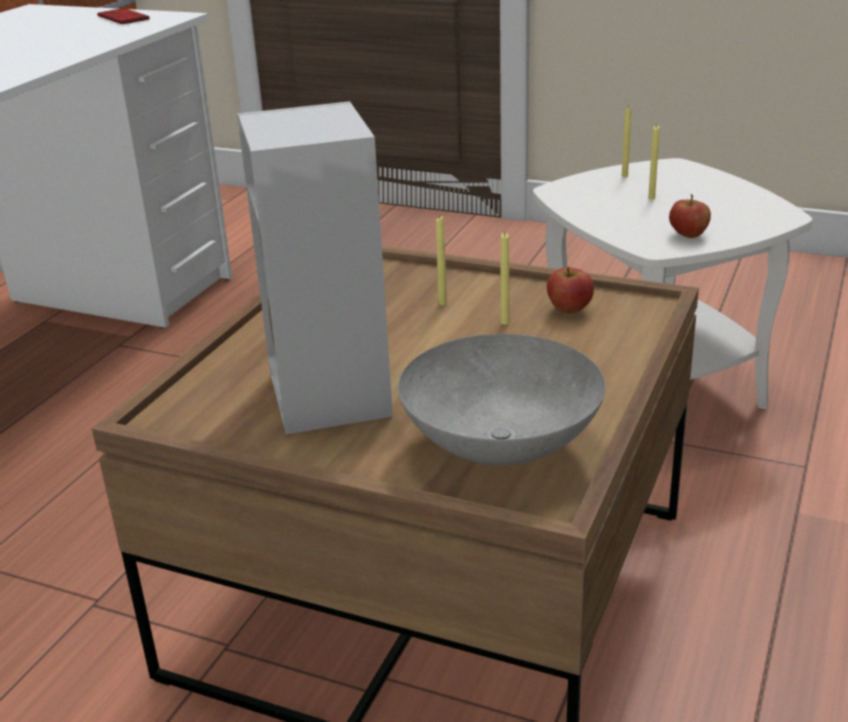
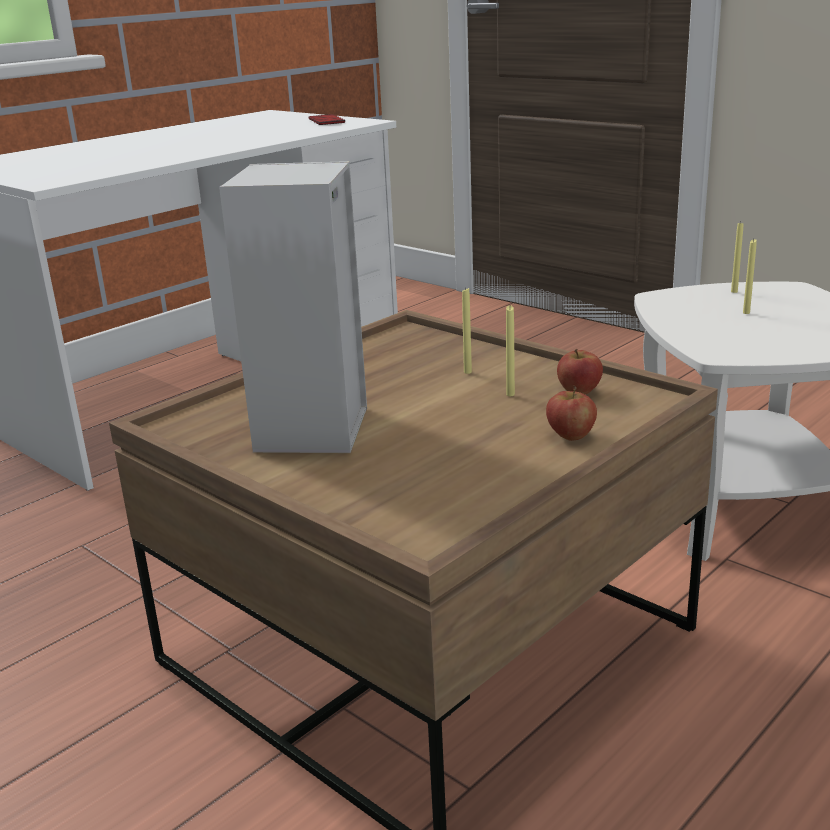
camera: 20 degrees right, 5 degrees down
grey bowl [398,334,605,465] -> none
apple [669,194,711,238] -> apple moved to [546,385,597,441]

